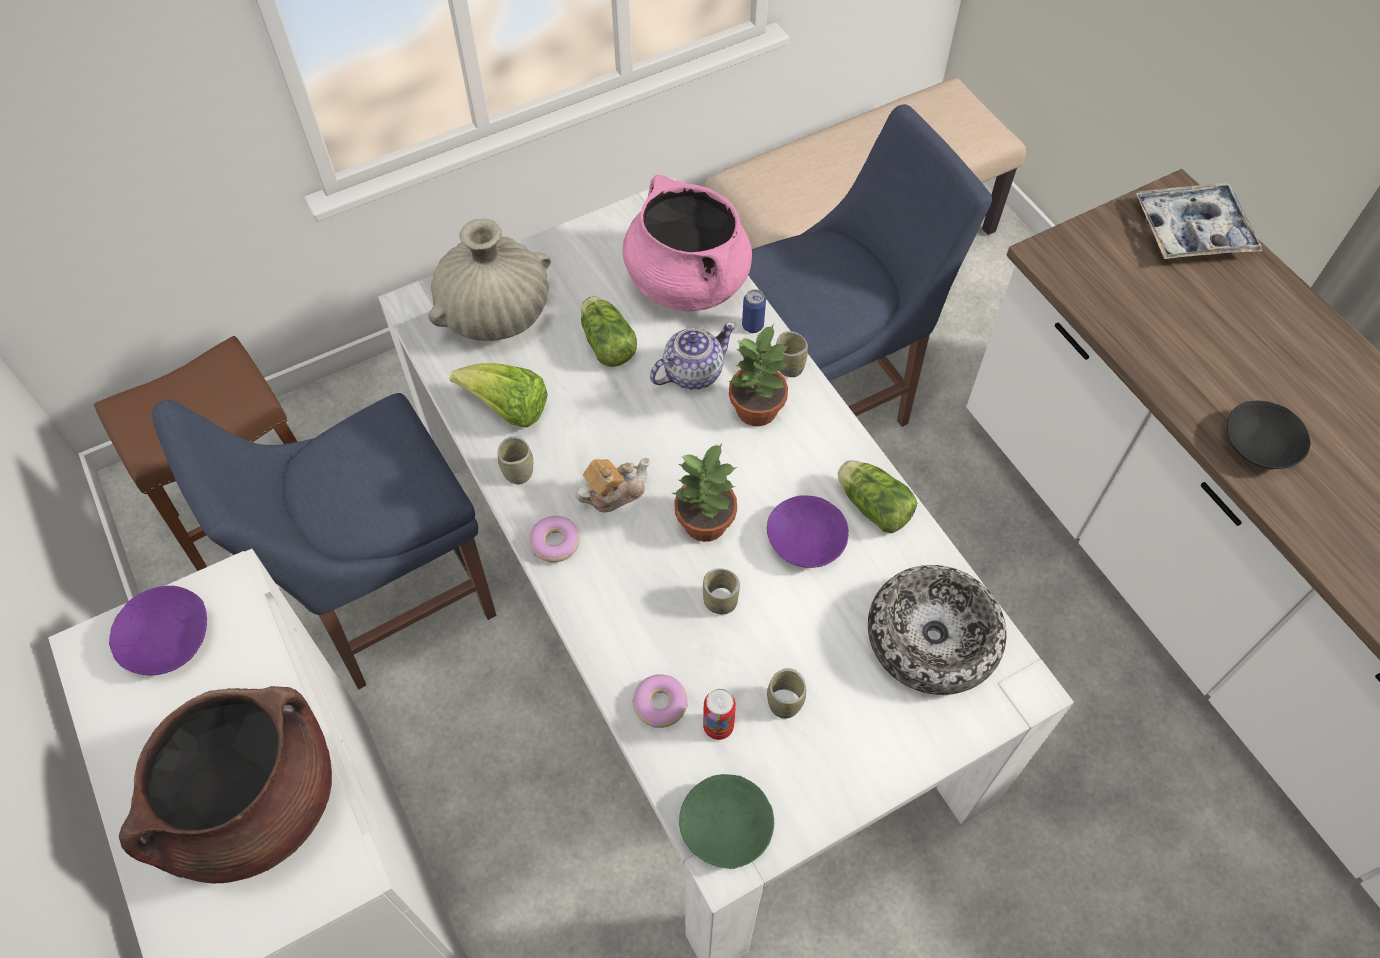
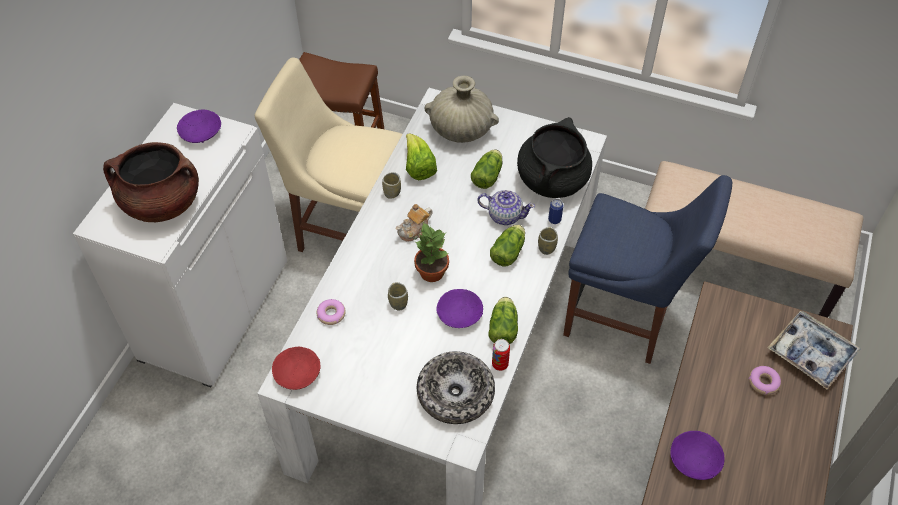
camera: 50 degrees right, 5 degrees down
blue chair [152,393,496,690] -> beige chair [255,58,403,252]
donut [529,516,580,562] -> donut moved to [749,366,781,395]
teapot [575,458,650,512] -> teapot turned 120 degrees clockwise [395,204,433,242]
pink cooking pot [623,175,752,312] -> black cooking pot [517,117,592,198]
green bowl [679,774,774,869] -> red bowl [272,347,321,390]
can [703,689,736,740] -> can moved to [492,339,510,371]
potted plant [728,324,789,426] -> lettuce [490,225,525,267]
cup [767,668,806,719] -> none
black bowl [1227,401,1311,469] -> purple bowl [670,431,724,480]

